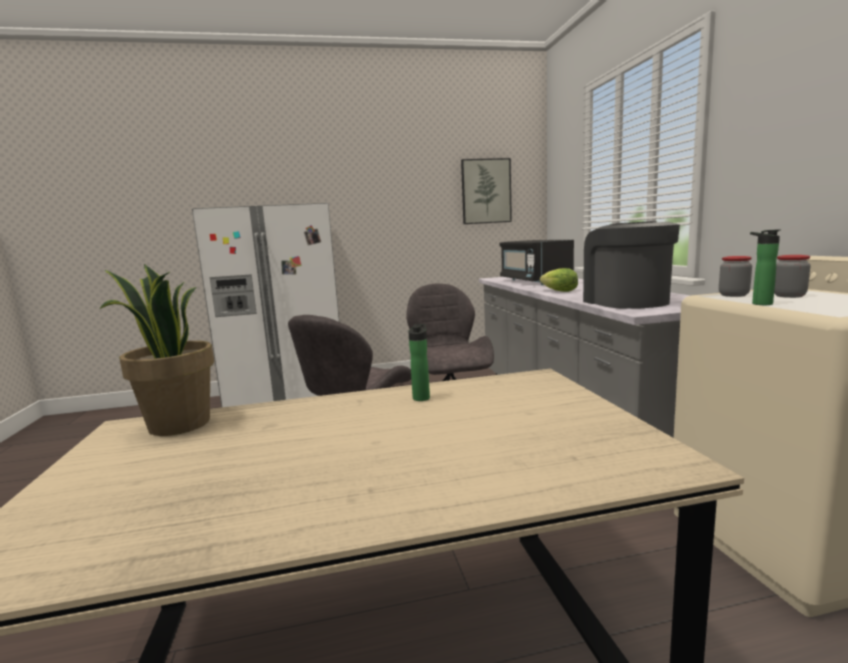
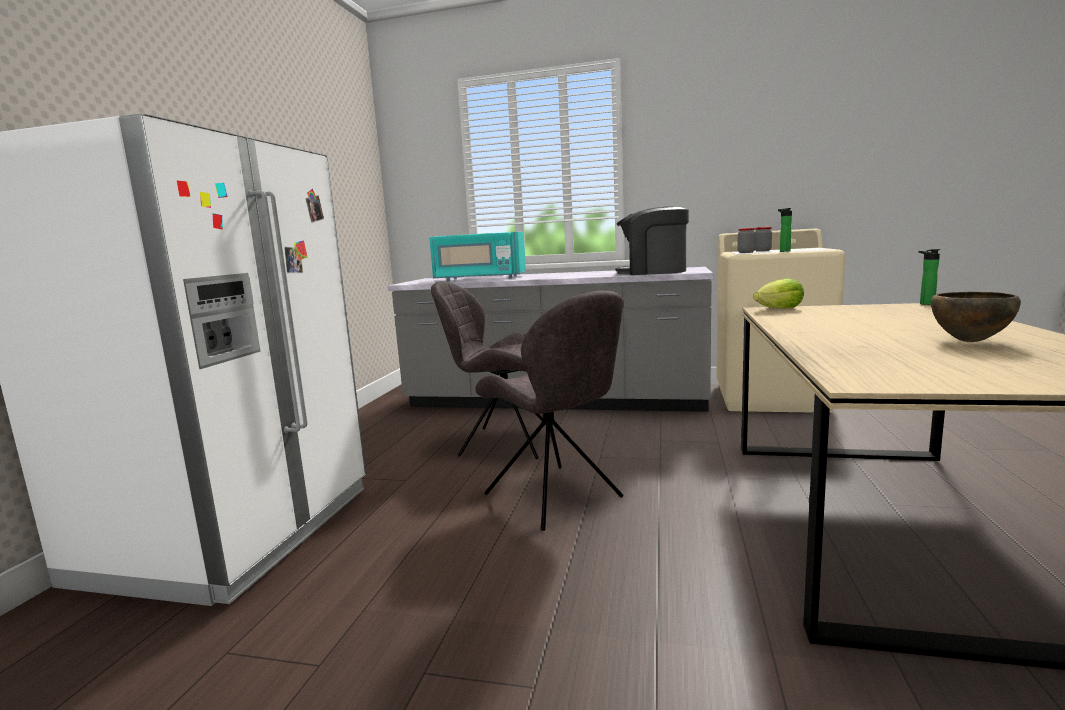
camera: 65 degrees left, 0 degrees up
potted plant [99,264,214,436] -> none
bottle [408,324,430,401] -> bottle moved to [918,249,941,305]
picture [461,158,512,224] -> none
black microwave [499,240,574,285] -> turquoise microwave [429,232,526,281]
lettuce [540,268,578,292] -> lettuce moved to [753,279,804,309]
none -> brown bowl [931,292,1021,342]

